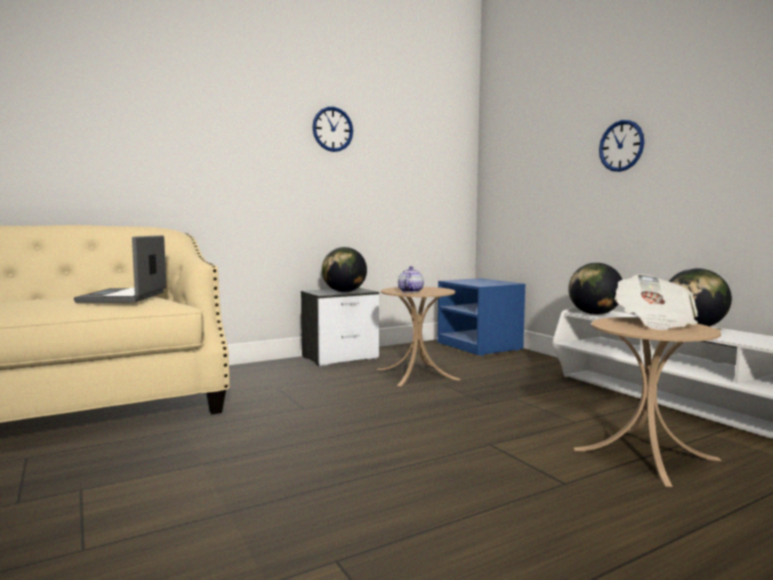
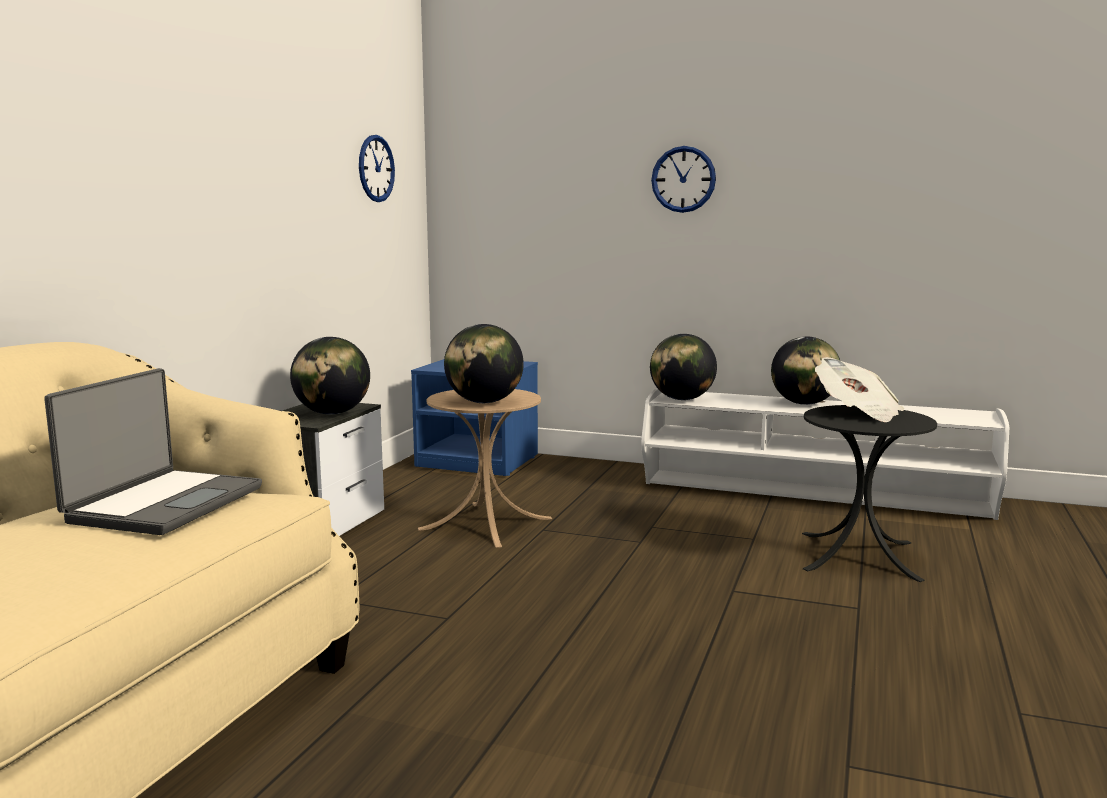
camera: 40 degrees left, 5 degrees up
laptop [74,235,166,303] -> laptop turned 120 degrees counterclockwise [44,368,262,535]
wall clock [312,107,353,152] -> wall clock moved to [359,135,395,202]
teapot [398,266,424,293] -> globe [444,324,524,403]
beige side table [574,317,721,487] -> black side table [802,405,937,582]

